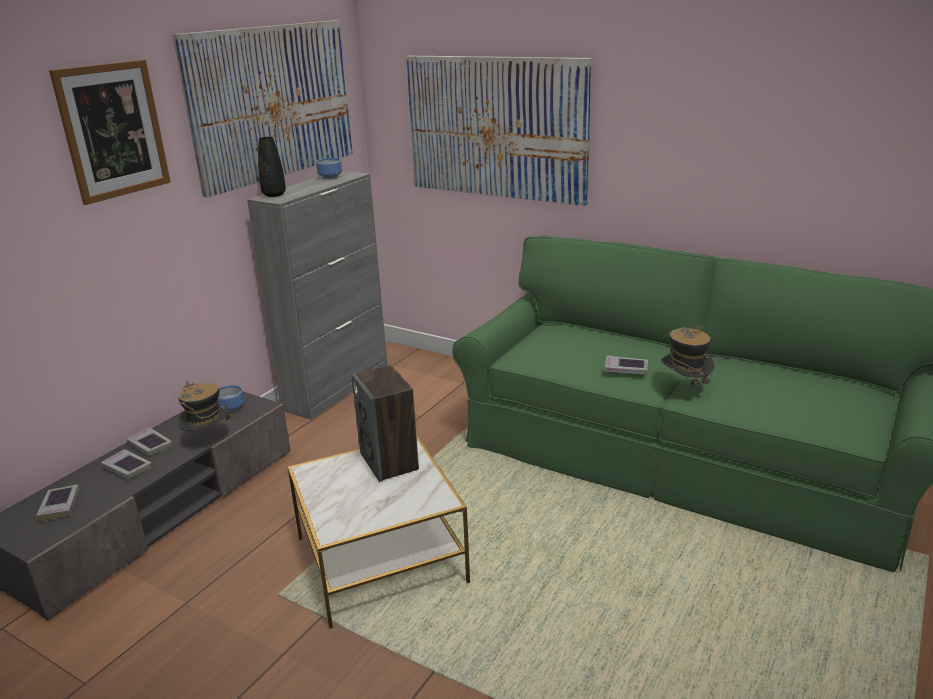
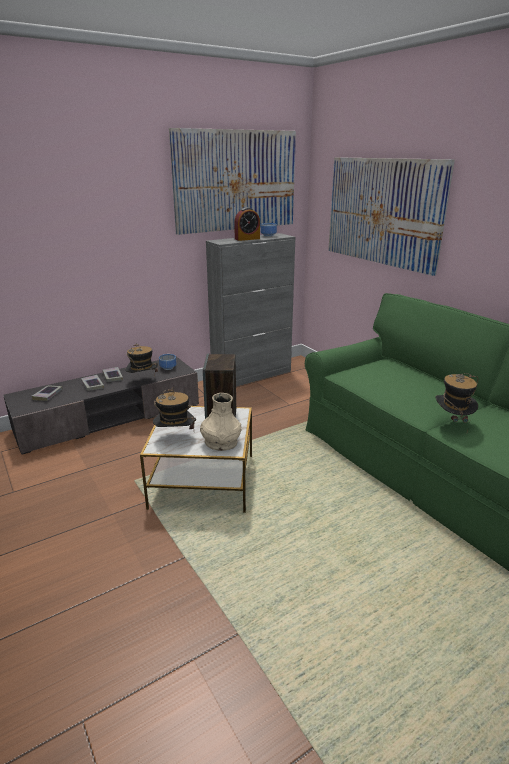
camera: 25 degrees right, 0 degrees up
picture [49,60,171,205] -> none
black vase [258,137,286,197] -> none
book [605,355,648,374] -> none
none -> hat [153,388,196,429]
none -> beige vase [200,393,241,451]
none -> alarm clock [234,208,260,241]

